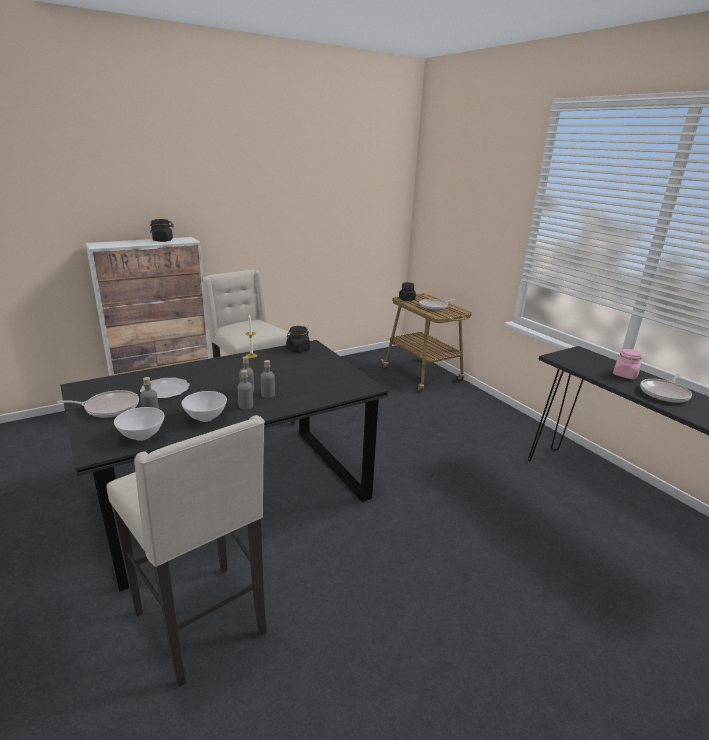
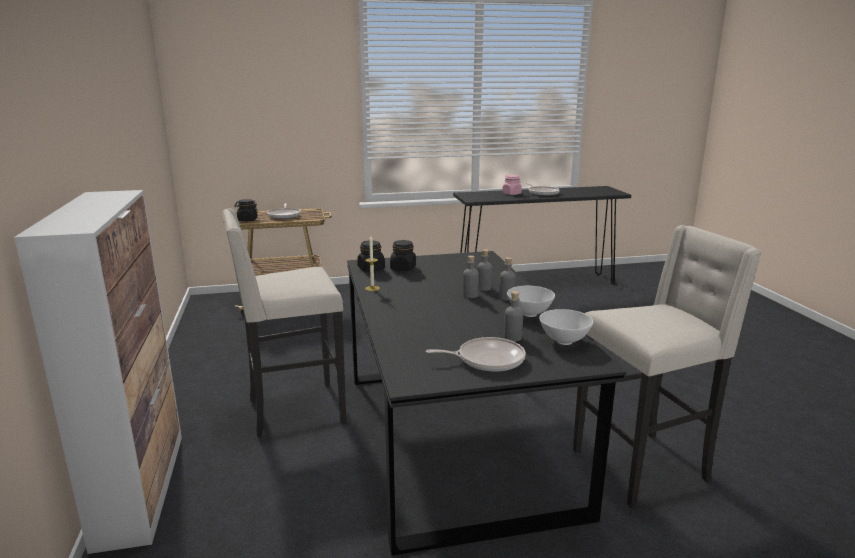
camera: 70 degrees left, 5 degrees down
frying pan [57,390,139,418] -> frying pan turned 75 degrees clockwise [426,337,526,372]
plate [140,377,190,398] -> none
black jar [150,219,174,242] -> black jar moved to [390,240,416,271]

